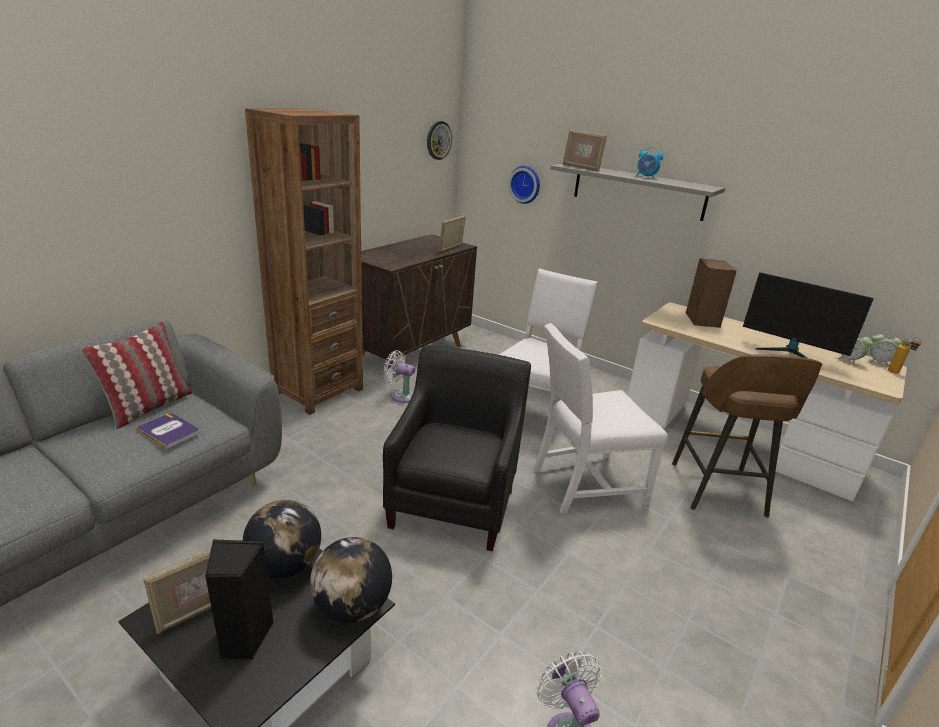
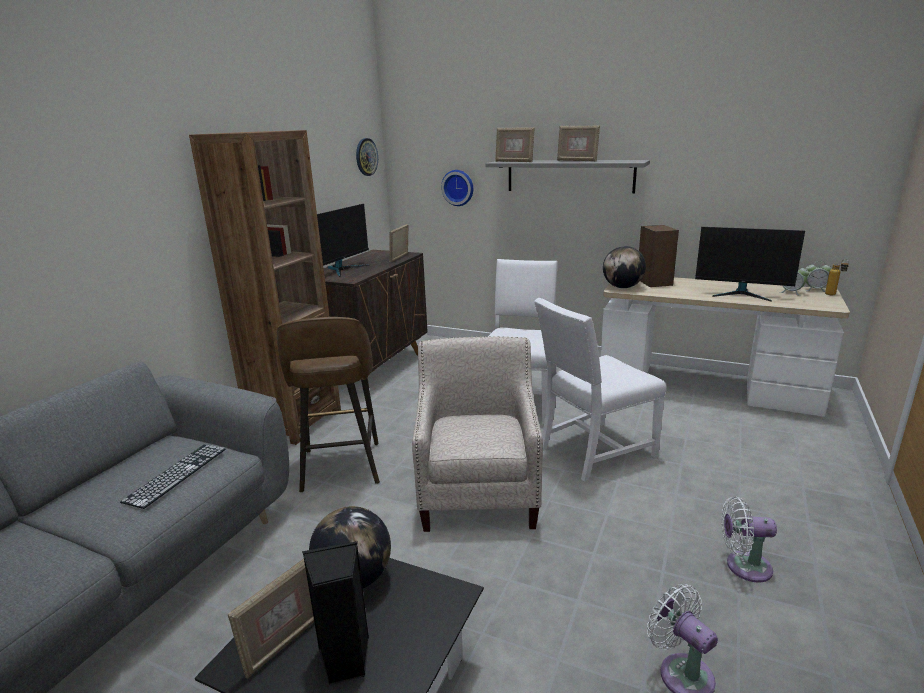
camera: 10 degrees left, 5 degrees down
pillow [82,322,192,429] -> none
book [136,413,200,449] -> keyboard [120,444,226,509]
globe [310,537,392,623] -> globe moved to [603,246,646,288]
black armchair [383,345,531,551] -> beige armchair [412,336,543,532]
white fan [383,350,415,403] -> white fan moved to [721,496,777,582]
alarm clock [636,147,663,179] -> picture frame [557,125,600,161]
brown stool [672,354,822,517] -> brown stool moved to [277,317,380,493]
none -> monitor [317,204,370,277]

